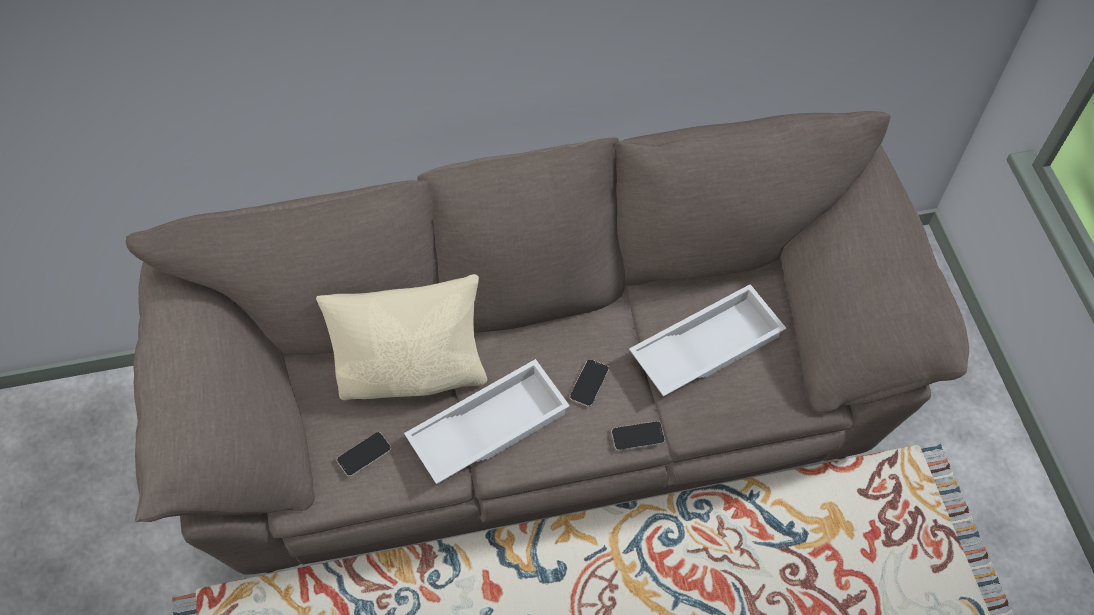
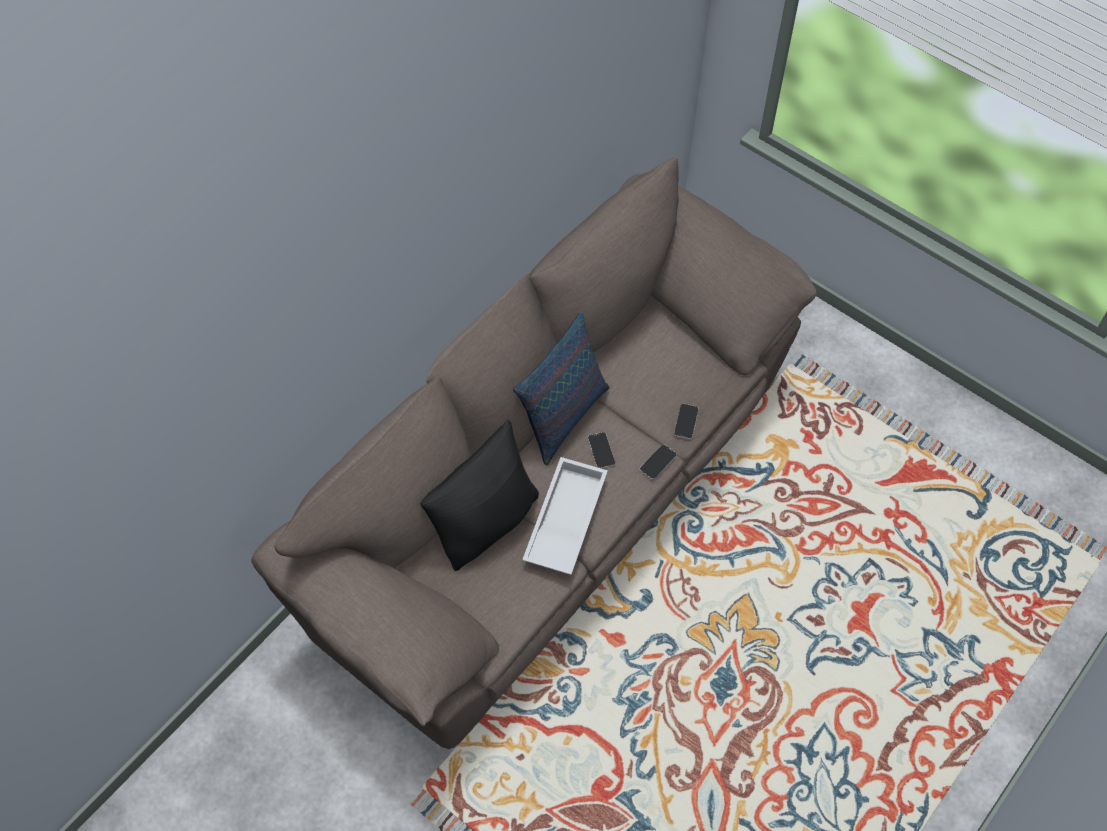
camera: 40 degrees left, 0 degrees up
beige pillow [316,274,488,400] -> black pillow [420,420,539,571]
phone [337,432,391,477] -> phone moved to [674,404,699,439]
white tray [629,284,786,397] -> none
none -> blue pillow [513,312,610,466]

